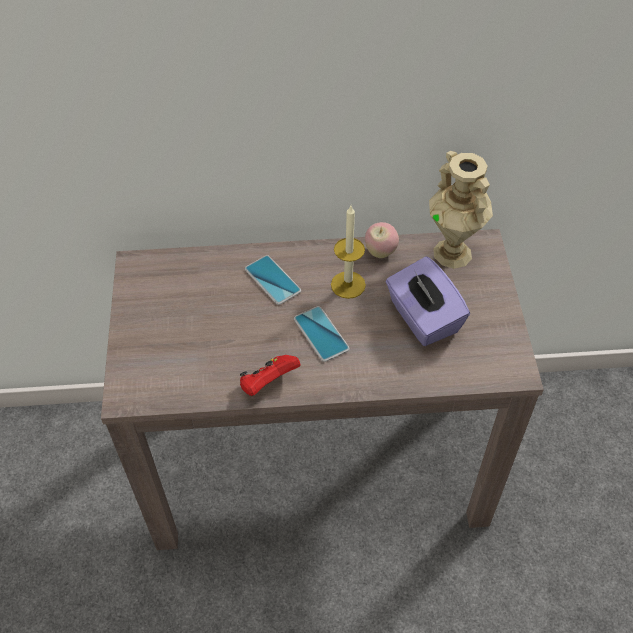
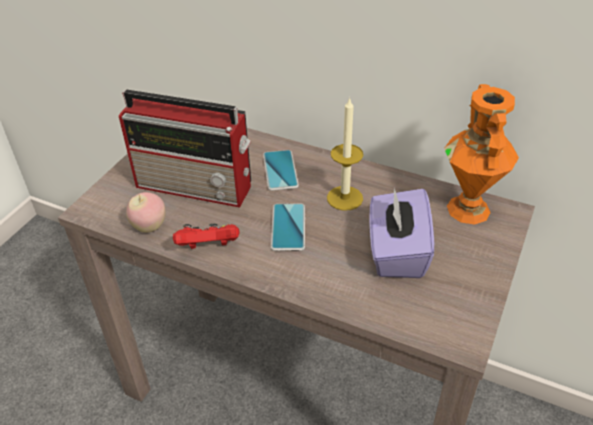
camera: 30 degrees right, 10 degrees down
apple [365,222,399,258] -> apple moved to [126,192,165,233]
beige vase [429,151,493,269] -> orange vase [444,84,519,225]
none -> radio [119,90,251,208]

